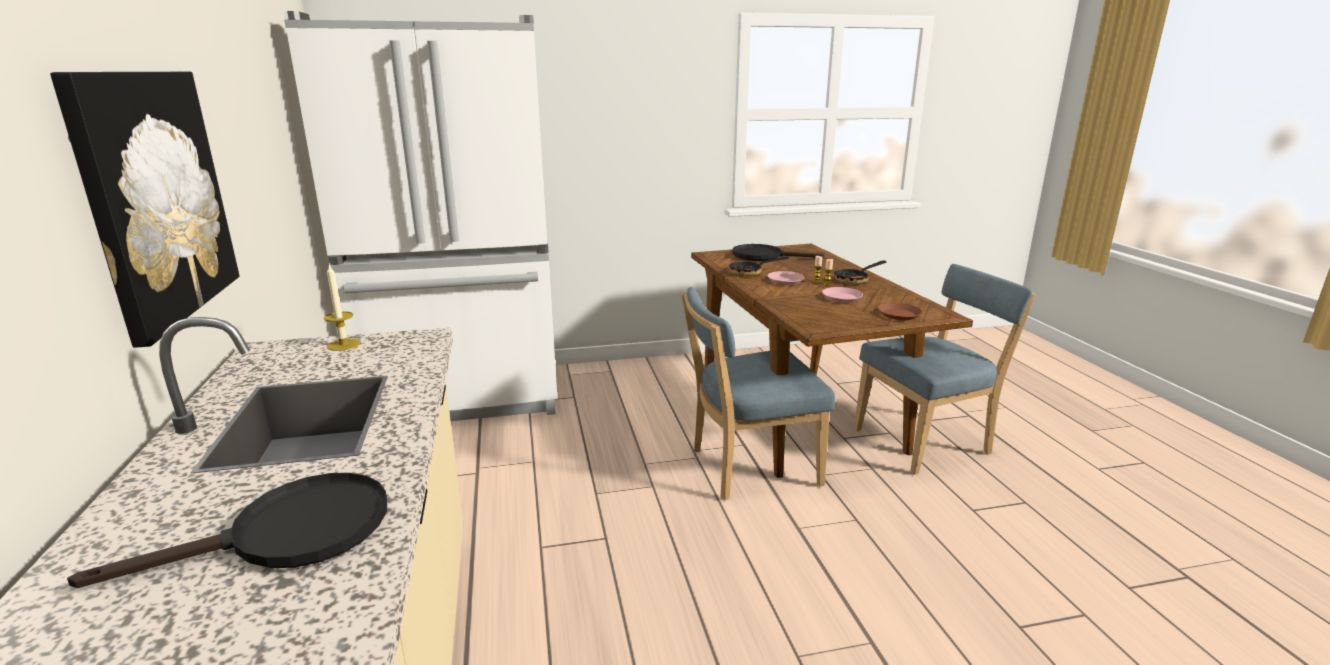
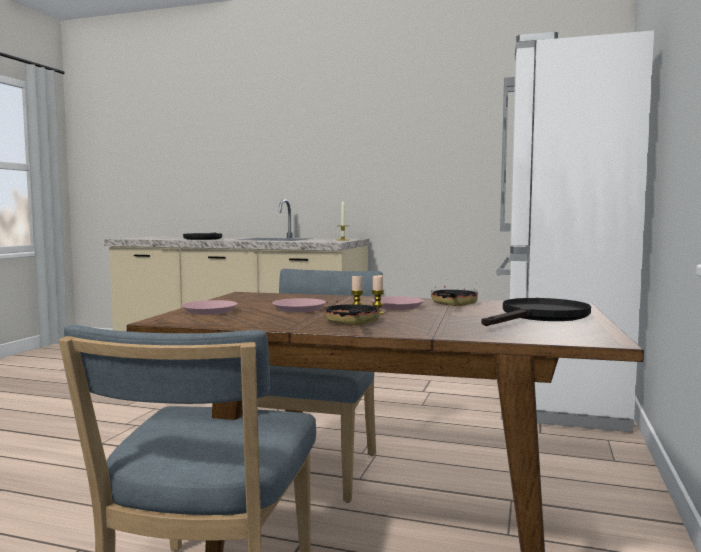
camera: 120 degrees right, 15 degrees down
picture [50,72,239,348] -> none
brown plate [877,303,922,320] -> pink plate [182,300,238,315]

